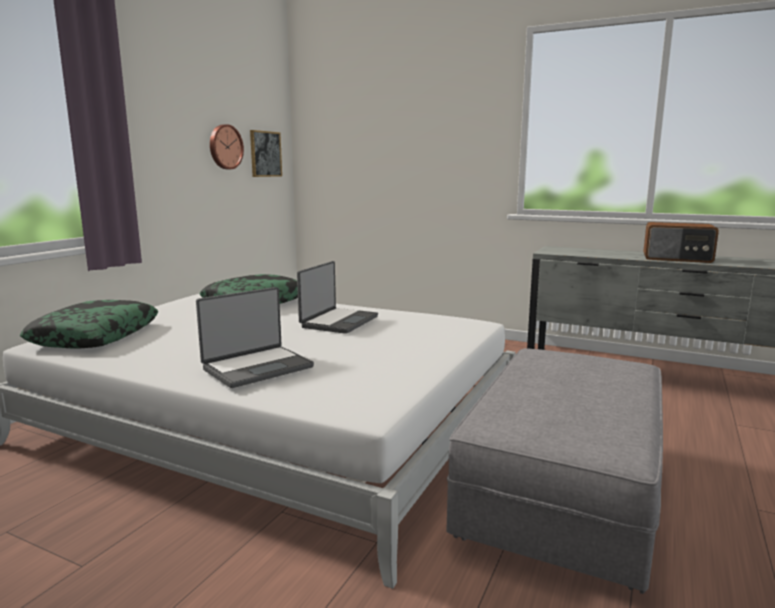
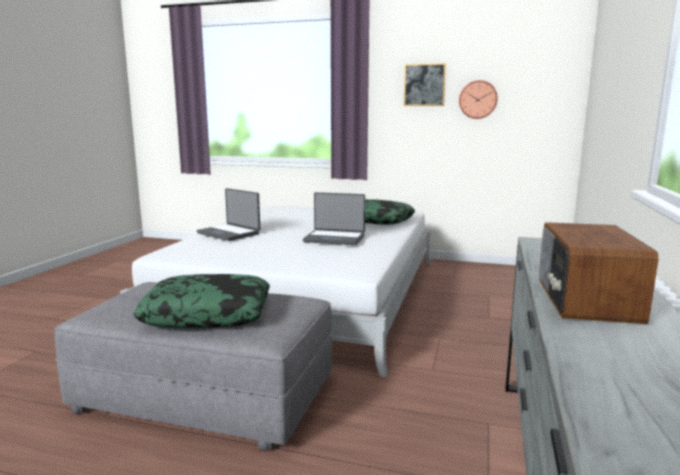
camera: 80 degrees right, 0 degrees up
pillow [20,300,158,349] -> pillow moved to [133,274,270,328]
picture [250,130,282,177] -> picture moved to [404,63,446,106]

